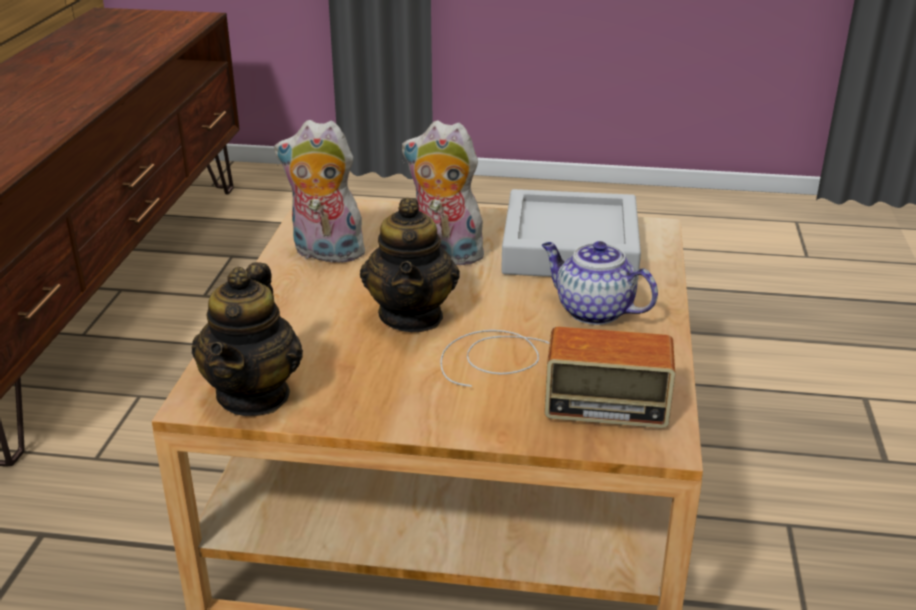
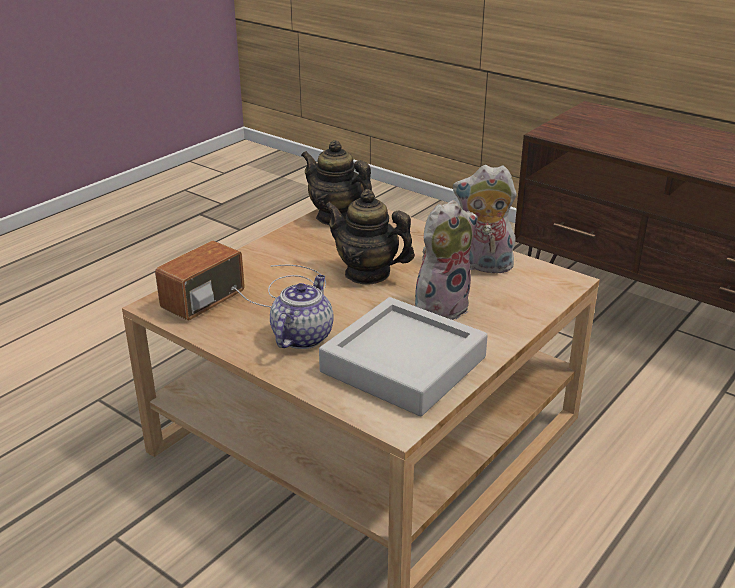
camera: 120 degrees right, 0 degrees up
plush toy [274,120,369,263] -> plush toy turned 120 degrees counterclockwise [453,165,517,274]
teapot [542,241,658,325] -> teapot turned 45 degrees counterclockwise [270,275,333,349]

